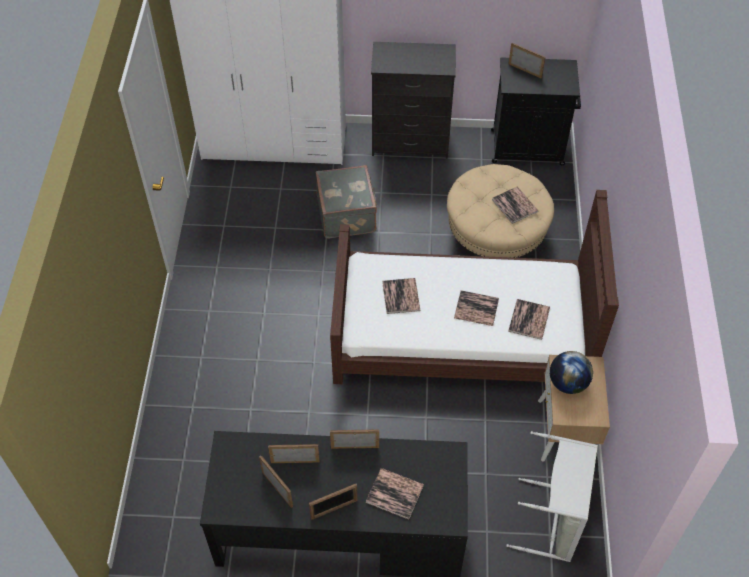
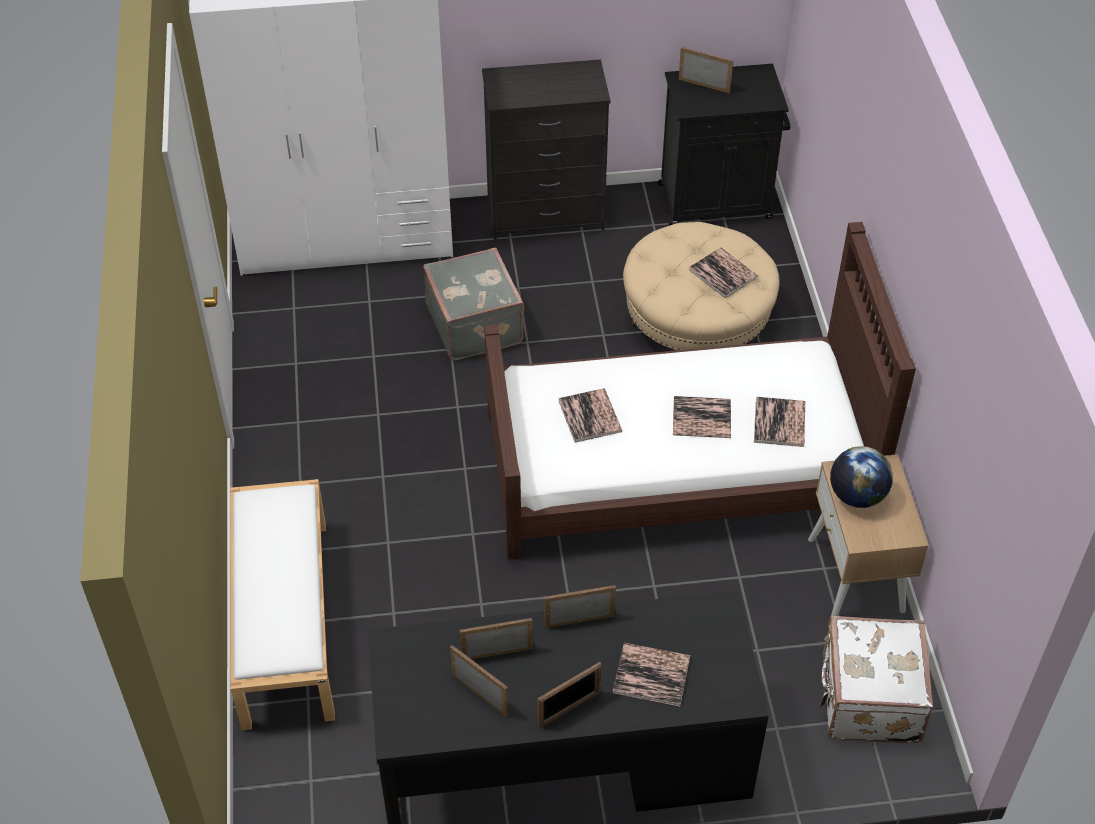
camera: 10 degrees left, 5 degrees down
grey laundry basket [506,431,598,562] -> white suitcase [819,616,933,743]
none -> white bench [230,479,335,730]

